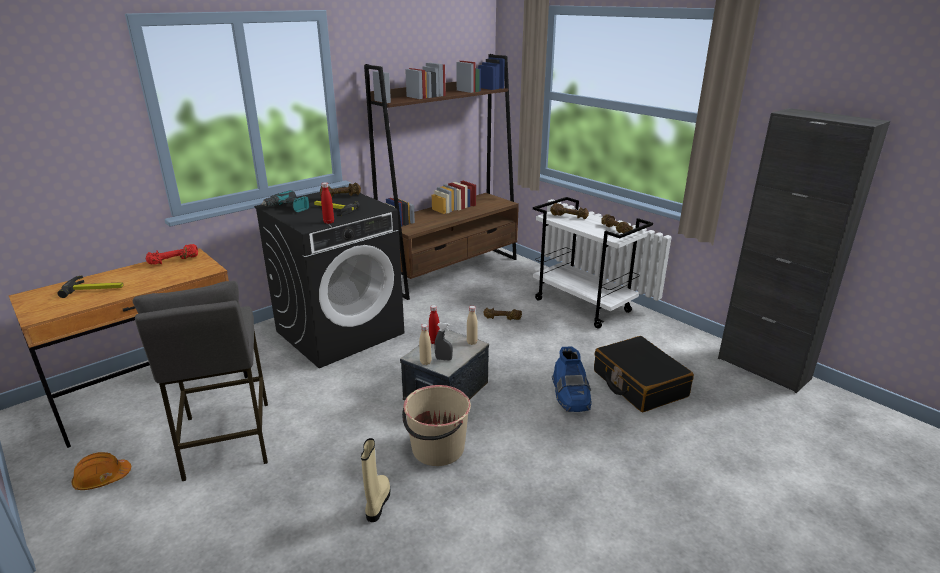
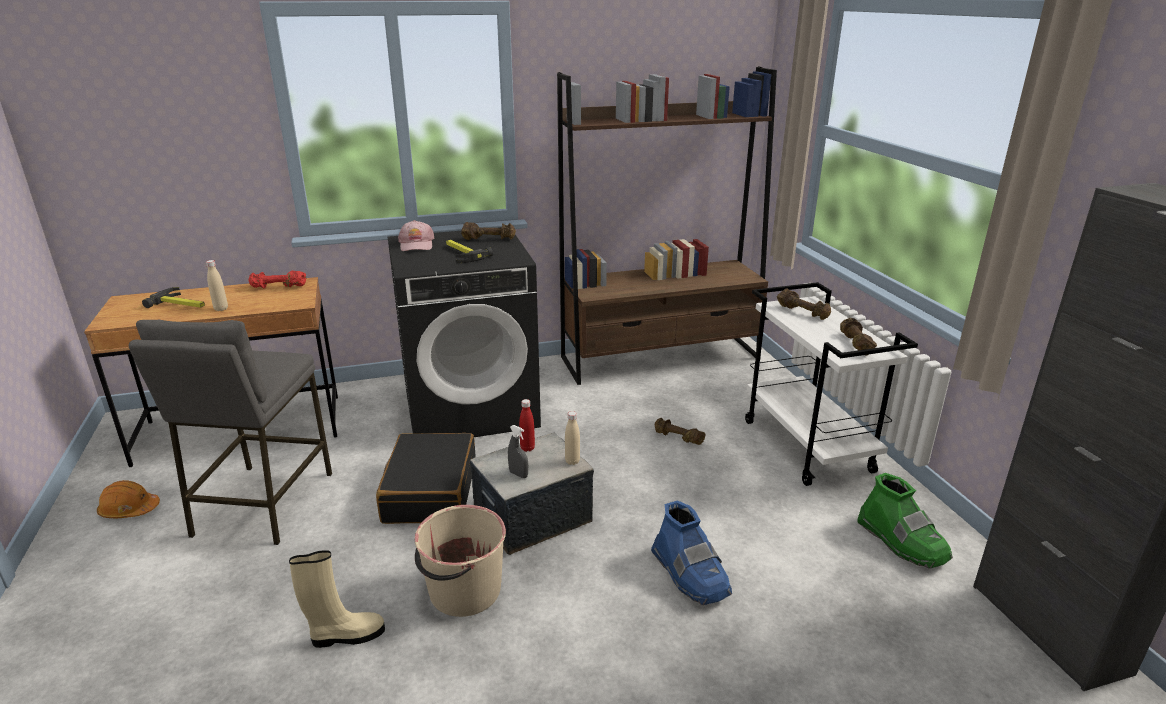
camera: 25 degrees right, 0 degrees up
power drill [261,190,309,212] -> pink cap [398,220,435,251]
red bottle [321,182,334,224] -> none
beige boot [361,438,390,522] -> beige boot turned 45 degrees clockwise [289,550,385,648]
beige bottle [419,324,431,365] -> beige bottle moved to [206,260,228,311]
blue boot [552,346,591,412] -> blue boot turned 45 degrees counterclockwise [651,500,732,605]
black suitcase [594,336,694,412] -> black suitcase moved to [376,433,476,524]
none -> green boot [857,473,953,569]

